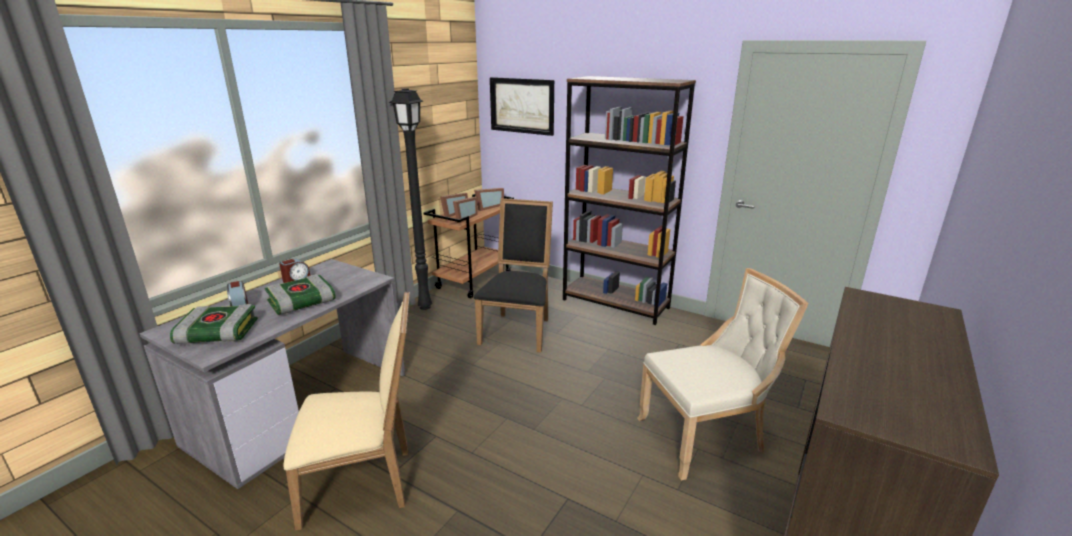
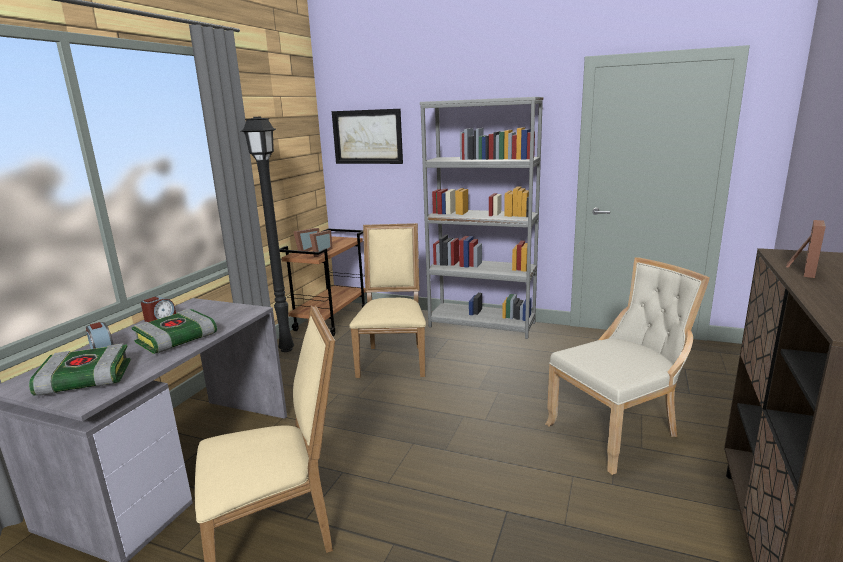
camera: 10 degrees left, 5 degrees down
picture frame [474,188,504,211] -> picture frame moved to [786,220,826,278]
black chair [474,198,553,353] -> beige chair [349,223,426,378]
brown bookcase [563,76,696,325] -> grey bookcase [420,97,543,339]

